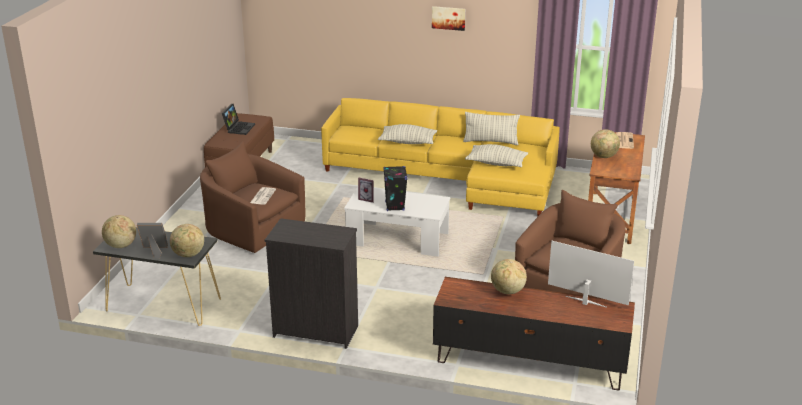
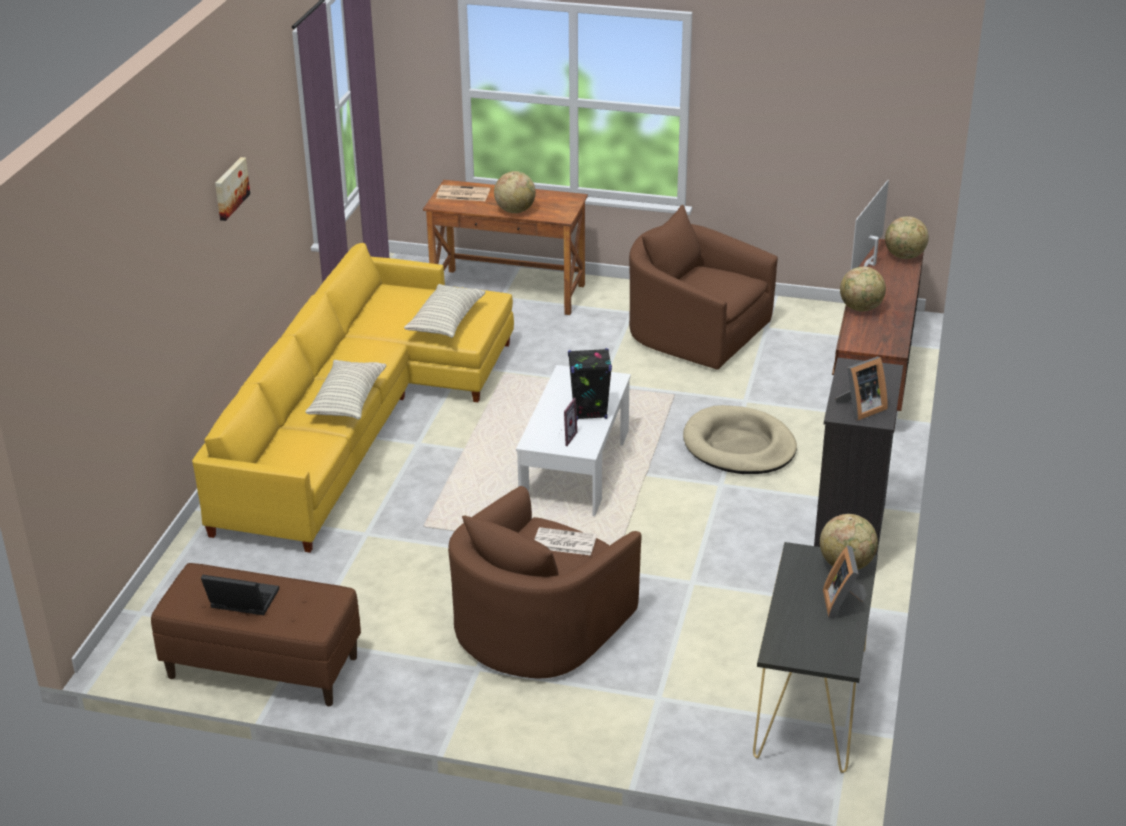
camera: 90 degrees left, 5 degrees up
globe [102,215,136,248] -> globe moved to [885,216,929,259]
pillow [463,112,520,145] -> none
none -> beige dog bed [683,405,797,474]
none -> picture frame [836,357,888,421]

